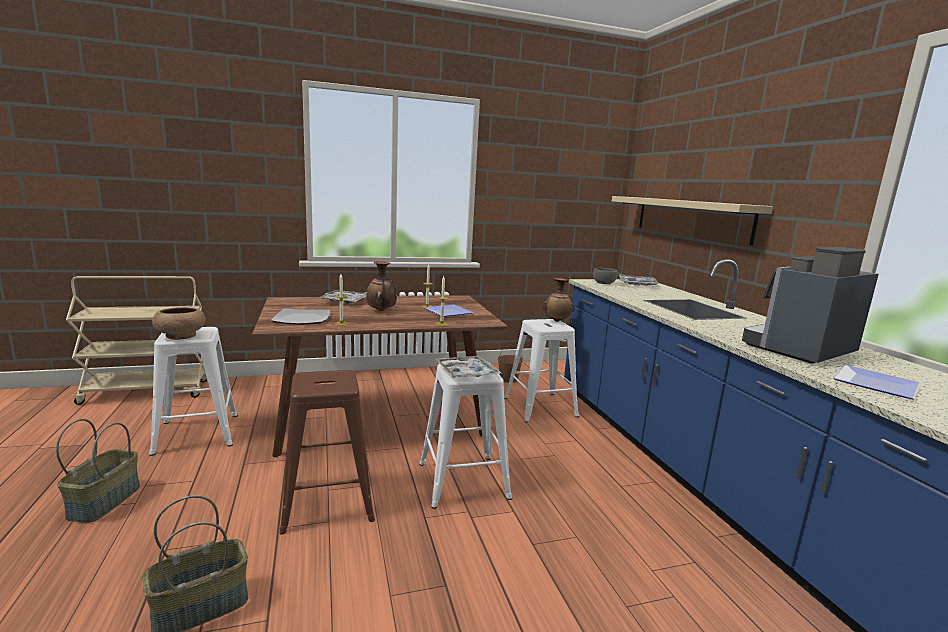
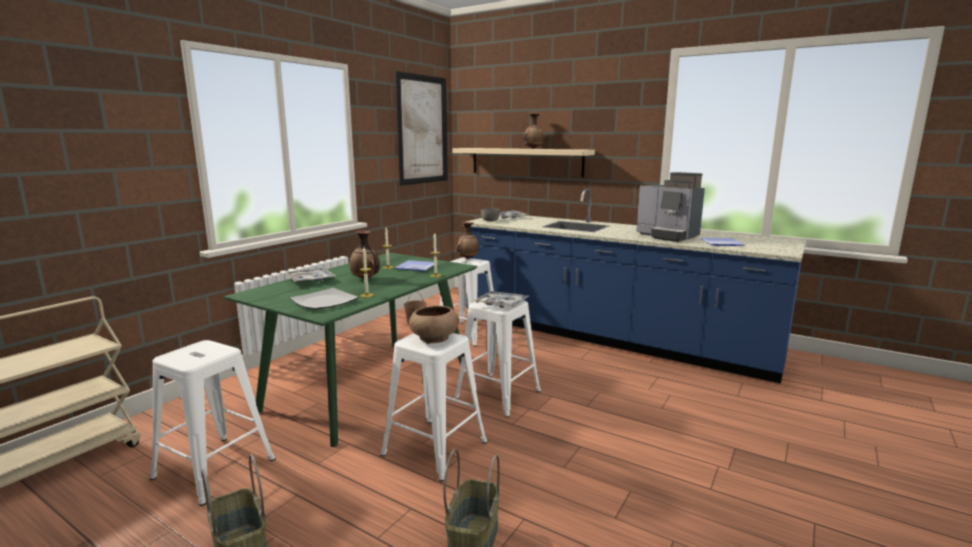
camera: 40 degrees left, 0 degrees up
brown bowl [152,307,206,340] -> brown bowl moved to [409,306,459,343]
brown dining table [252,295,508,457] -> green dining table [224,253,478,447]
brown stool [279,370,375,534] -> white stool [380,333,487,482]
coffee machine [742,247,879,364] -> coffee machine turned 60 degrees counterclockwise [636,172,705,242]
none -> picture [395,71,448,186]
none -> vase [523,114,544,149]

